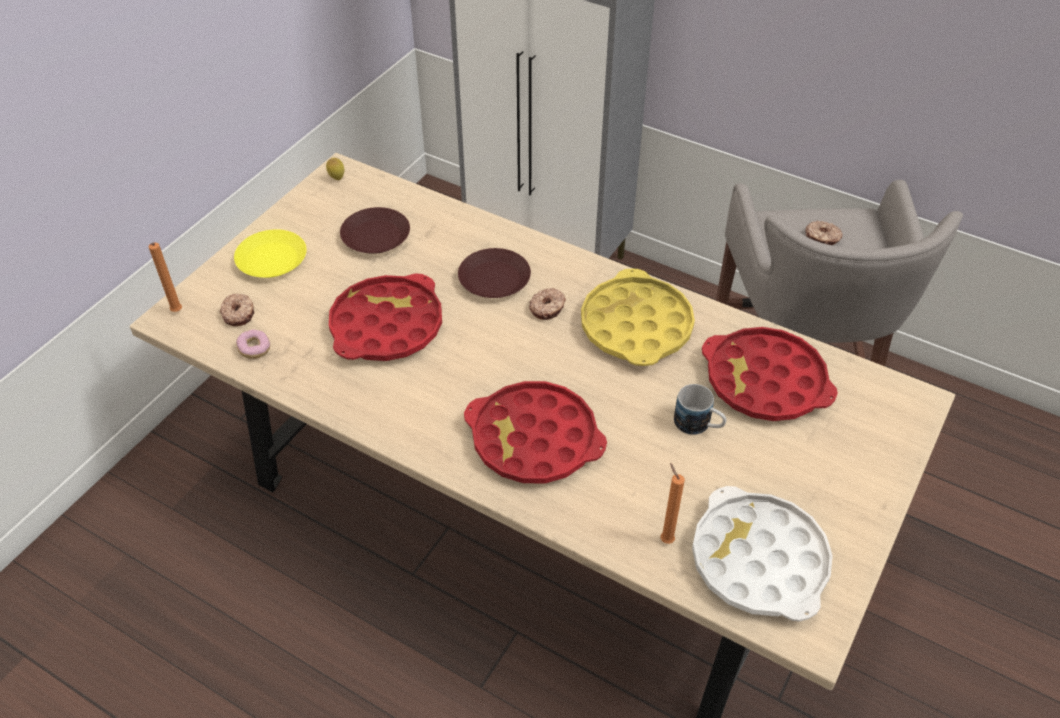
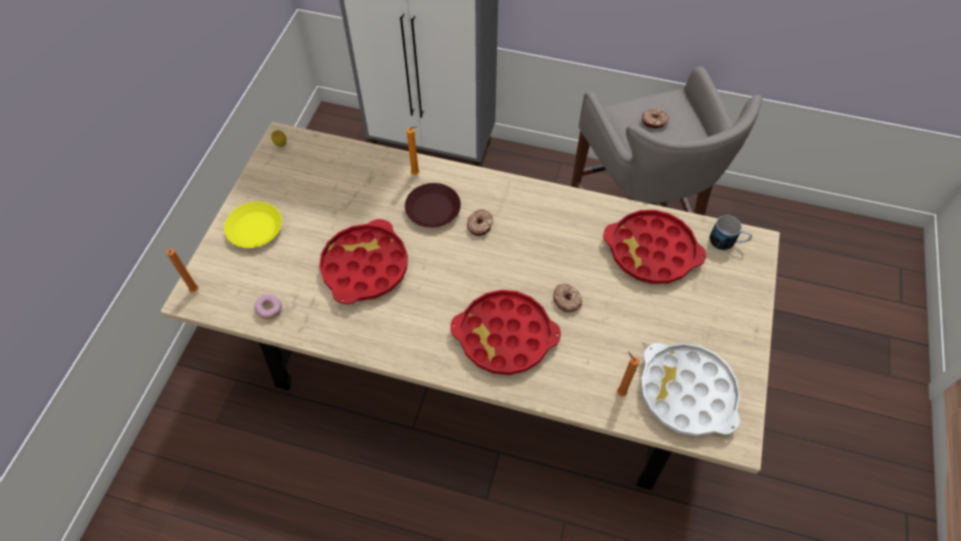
camera: 15 degrees left, 10 degrees up
donut [220,293,254,326] -> donut moved to [553,284,583,312]
brown plate [340,207,410,254] -> none
yellow tray [581,269,695,366] -> none
mug [674,384,726,435] -> mug moved to [710,215,752,250]
none -> orange candle [407,127,419,175]

